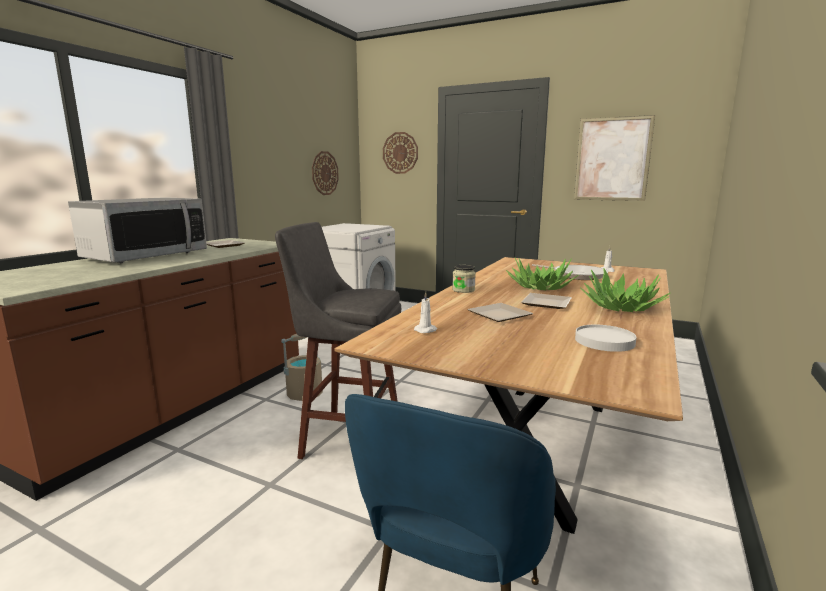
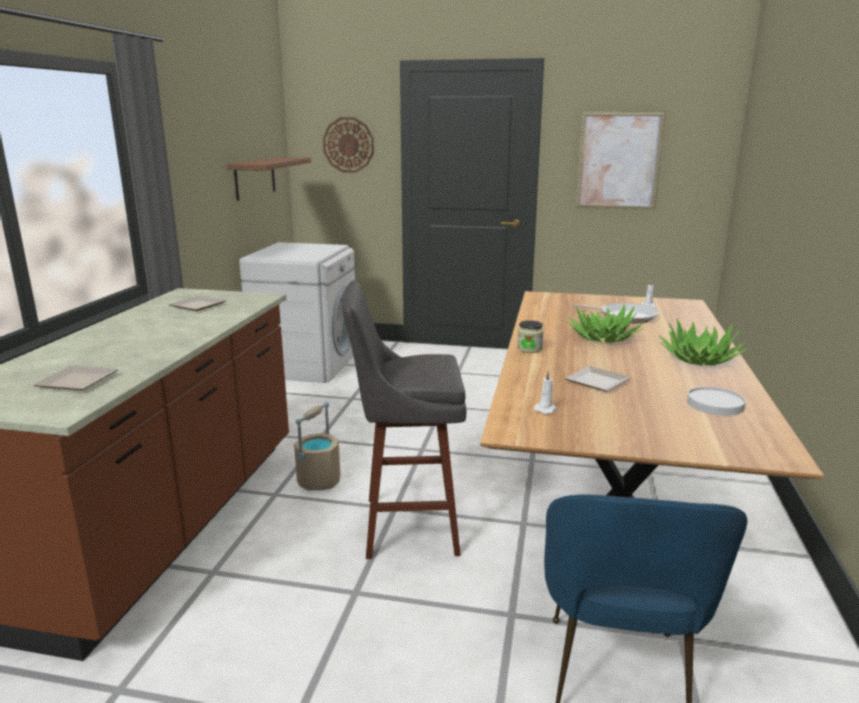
camera: 15 degrees left, 5 degrees up
microwave [68,197,207,263] -> none
wall clock [312,151,339,195] -> brown shelf [227,157,311,201]
plate [521,293,572,309] -> plate moved to [33,365,118,390]

